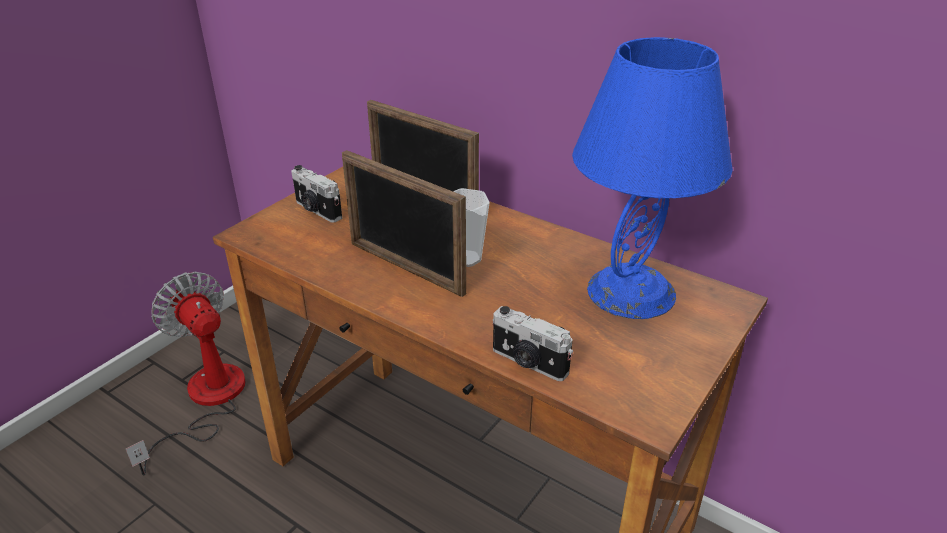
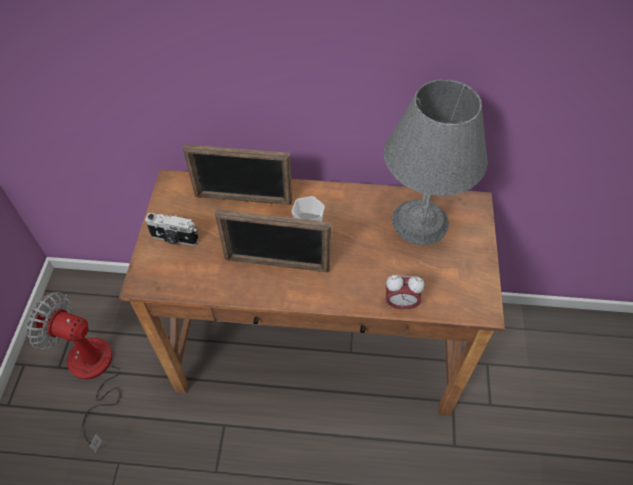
camera: 30 degrees left, 20 degrees up
camera [493,306,573,381] -> alarm clock [386,275,424,311]
blue table lamp [572,37,733,319] -> grey table lamp [384,79,488,245]

